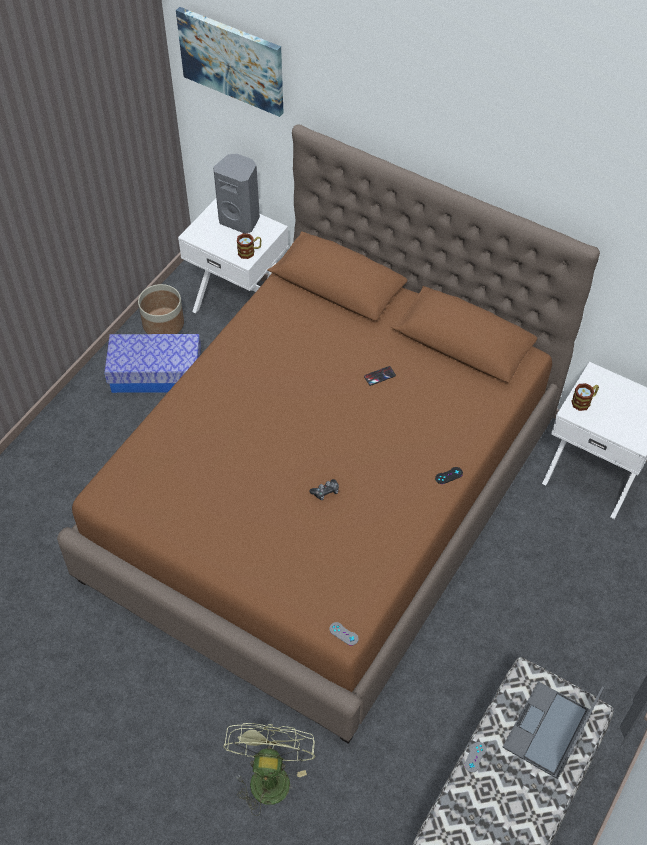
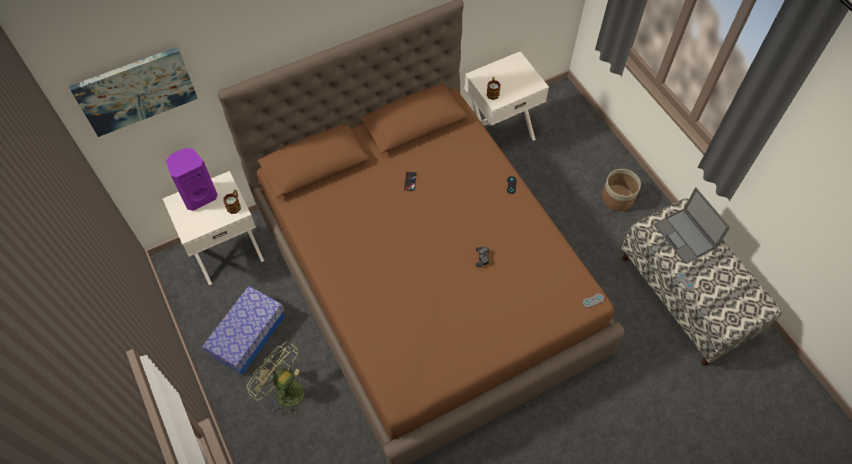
camera: 60 degrees left, 5 degrees up
planter [138,284,184,334] -> planter moved to [602,169,641,211]
grey speaker [213,154,260,233] -> purple speaker [166,148,218,211]
green fan [223,723,316,816] -> green fan moved to [247,342,304,417]

